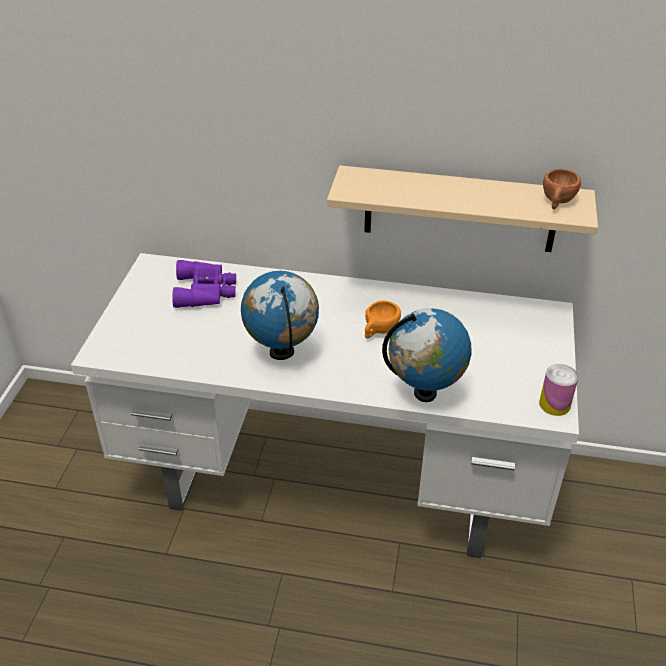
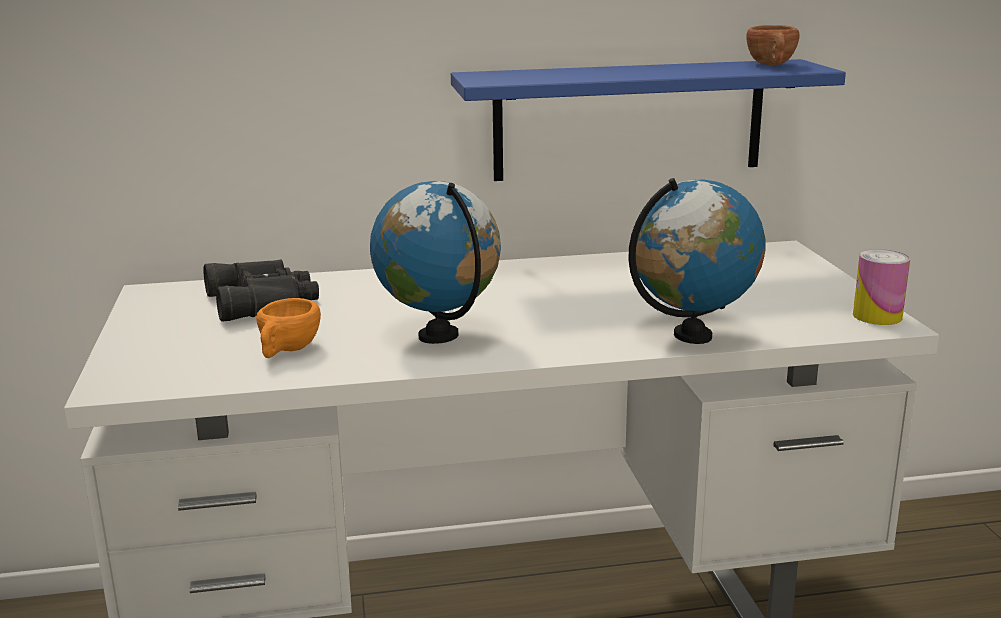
camera: 20 degrees left, 20 degrees down
purple binoculars [172,260,236,308] -> black binoculars [203,259,319,322]
beige shelf [327,165,598,252] -> blue shelf [451,59,846,181]
orange cup [365,300,401,339] -> orange cup moved to [256,298,321,358]

